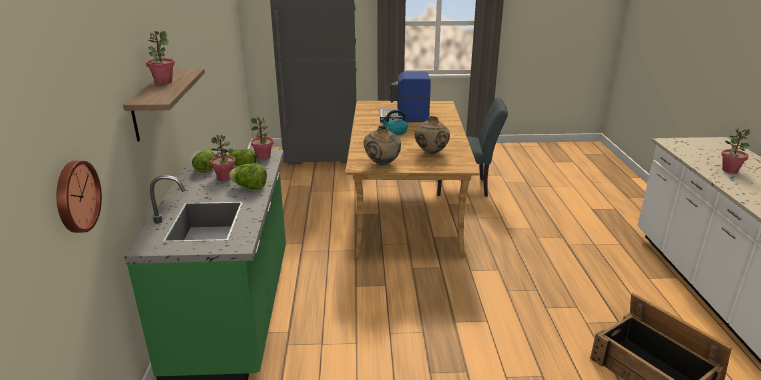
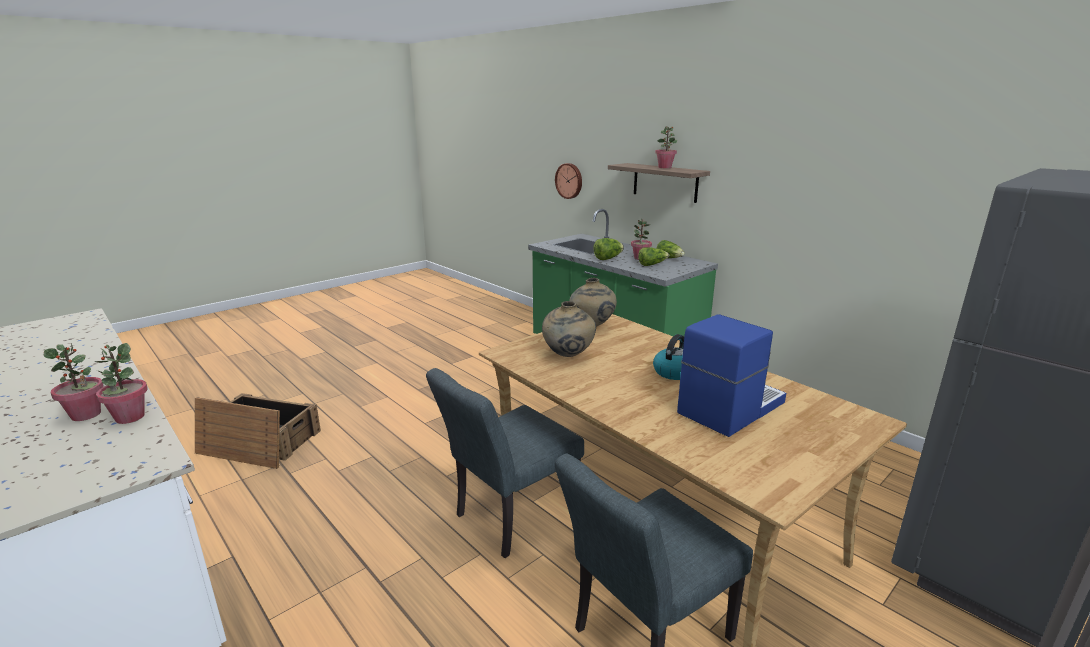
camera: 140 degrees right, 5 degrees down
potted plant [251,117,273,160] -> potted plant moved to [95,343,147,424]
none -> grey chair [426,368,584,558]

